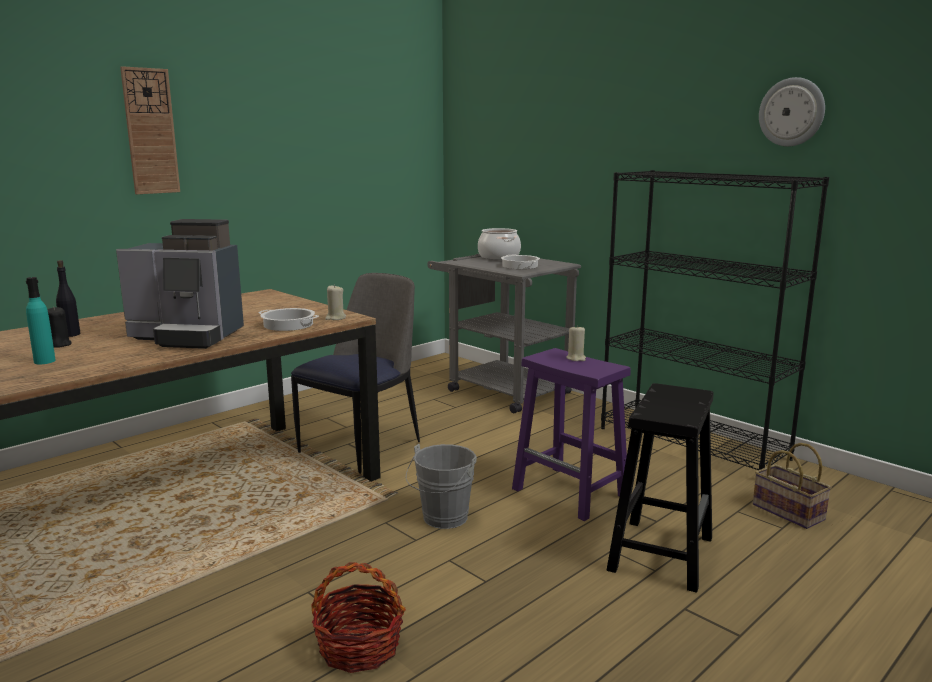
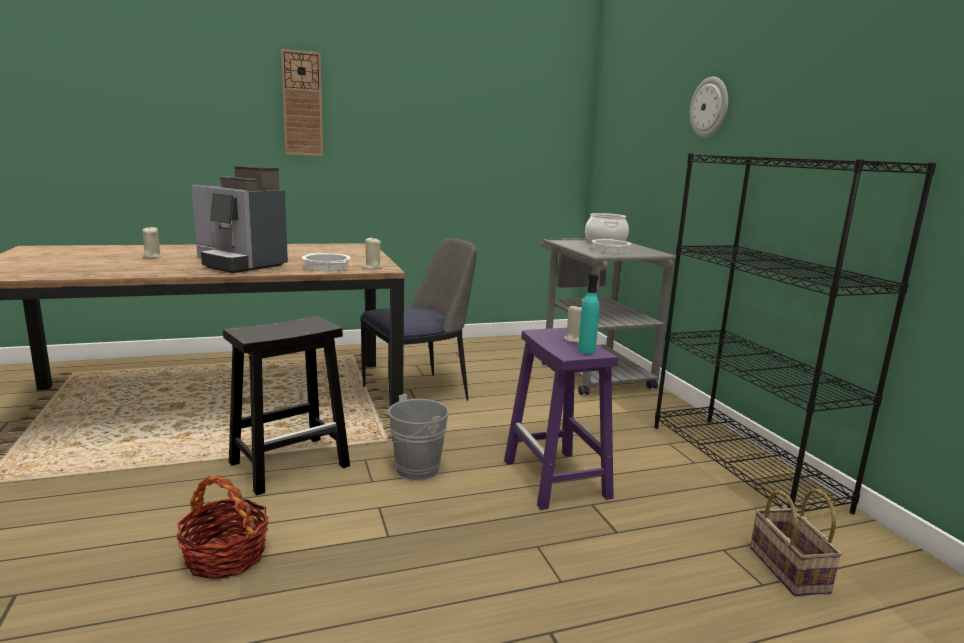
camera: 25 degrees right, 0 degrees up
turquoise bottle [26,277,56,364] -> turquoise bottle moved to [578,274,600,354]
black candle [47,307,72,348] -> beige candle [142,226,162,259]
black bottle [56,260,80,337] -> none
black stool [607,383,714,593] -> black stool moved to [223,316,350,495]
wall clock [759,77,825,147] -> wall clock moved to [690,77,728,138]

